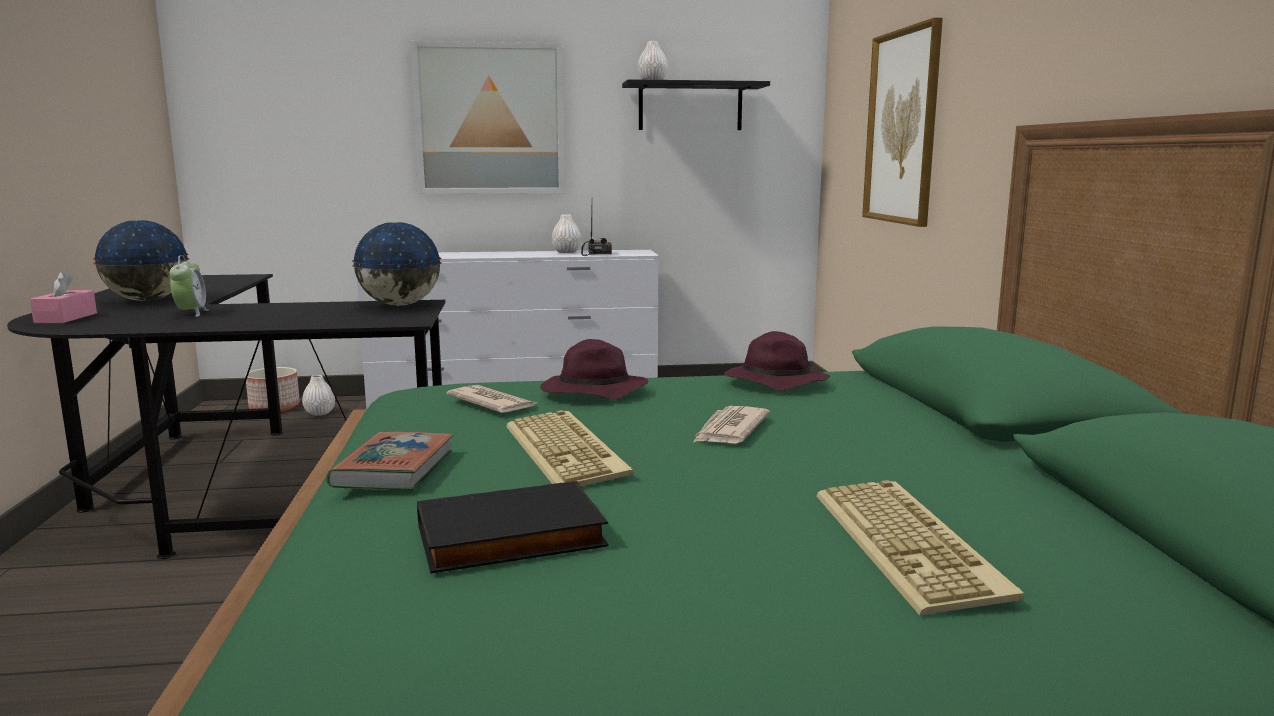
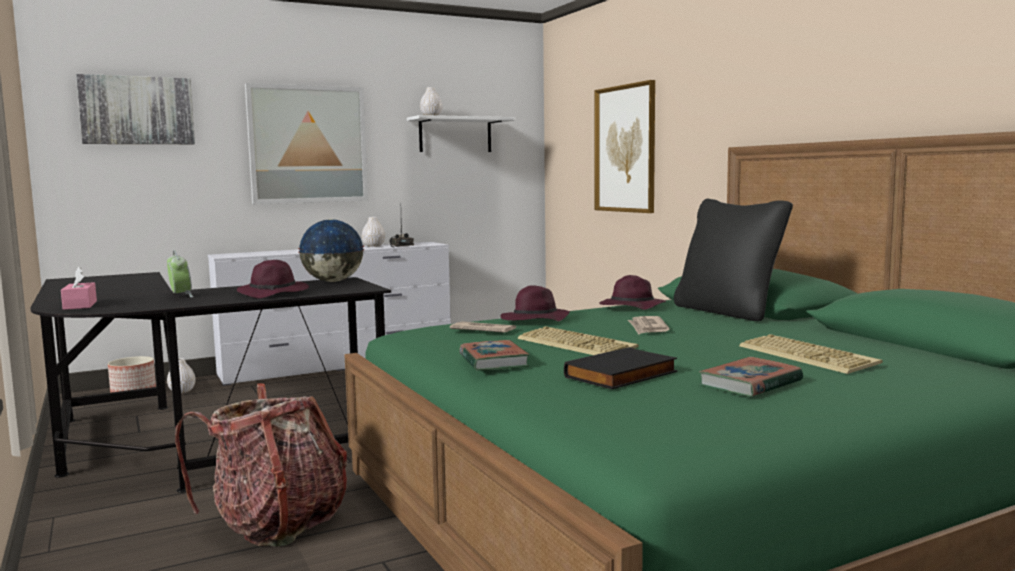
camera: 20 degrees left, 5 degrees down
globe [93,220,189,301] -> none
black shelf [622,79,770,130] -> white shelf [407,115,516,152]
none -> picture [76,74,195,144]
none -> backpack [175,383,347,547]
none -> purple hat [237,260,309,298]
none -> black pillow [674,199,793,321]
none -> book [699,357,803,397]

